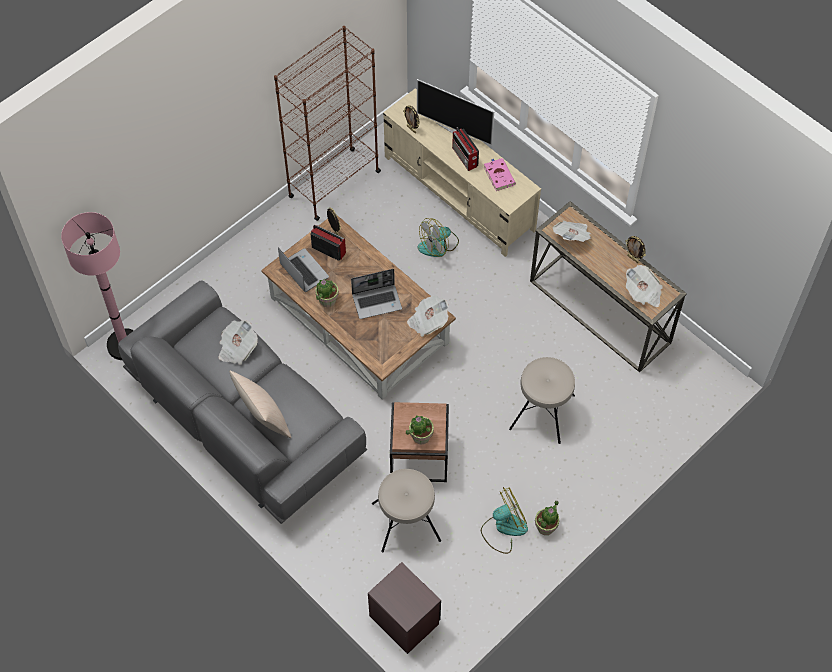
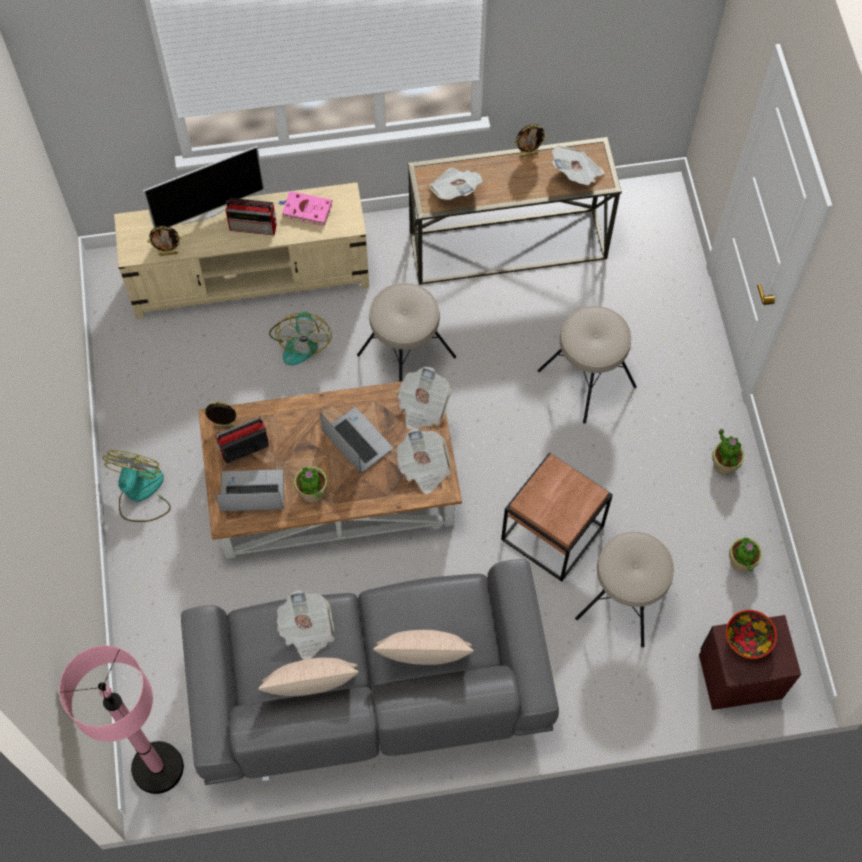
camera: 55 degrees left, 5 degrees up
brown bookcase [274,26,381,221] -> none
laptop [351,269,402,319] -> laptop turned 60 degrees counterclockwise [320,407,393,473]
potted plant [406,416,434,444] -> potted plant moved to [729,537,762,572]
fan [481,487,528,554] -> fan moved to [103,450,171,522]
none -> beige pillow [258,658,359,696]
none -> beige stool [357,283,456,382]
none -> newspaper [397,428,451,494]
none -> bowl [726,610,777,659]

